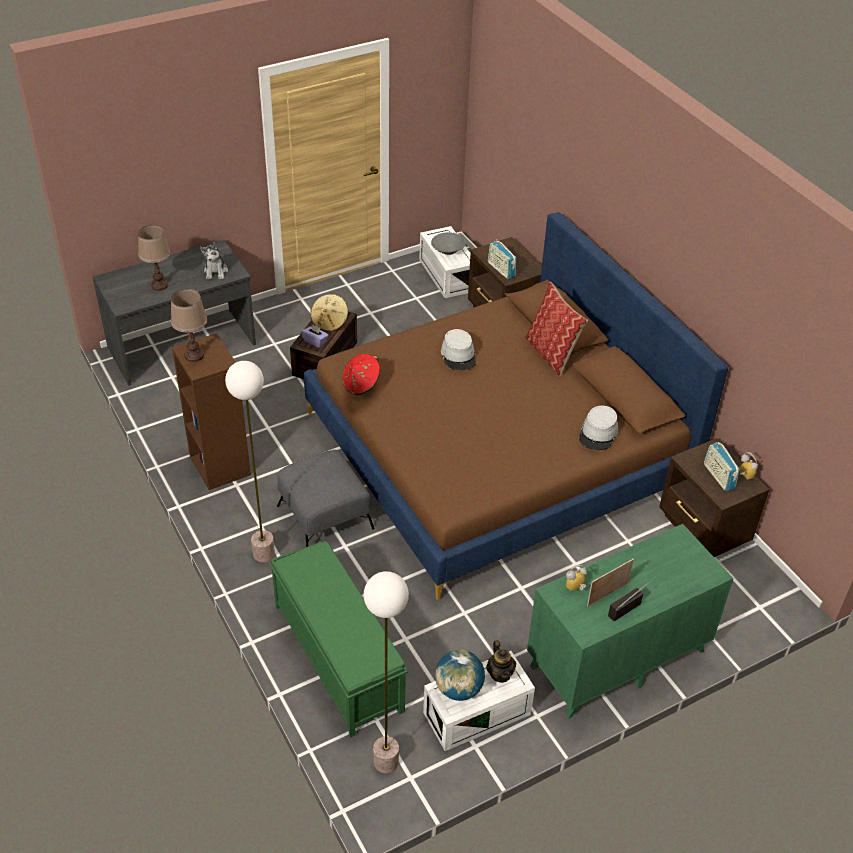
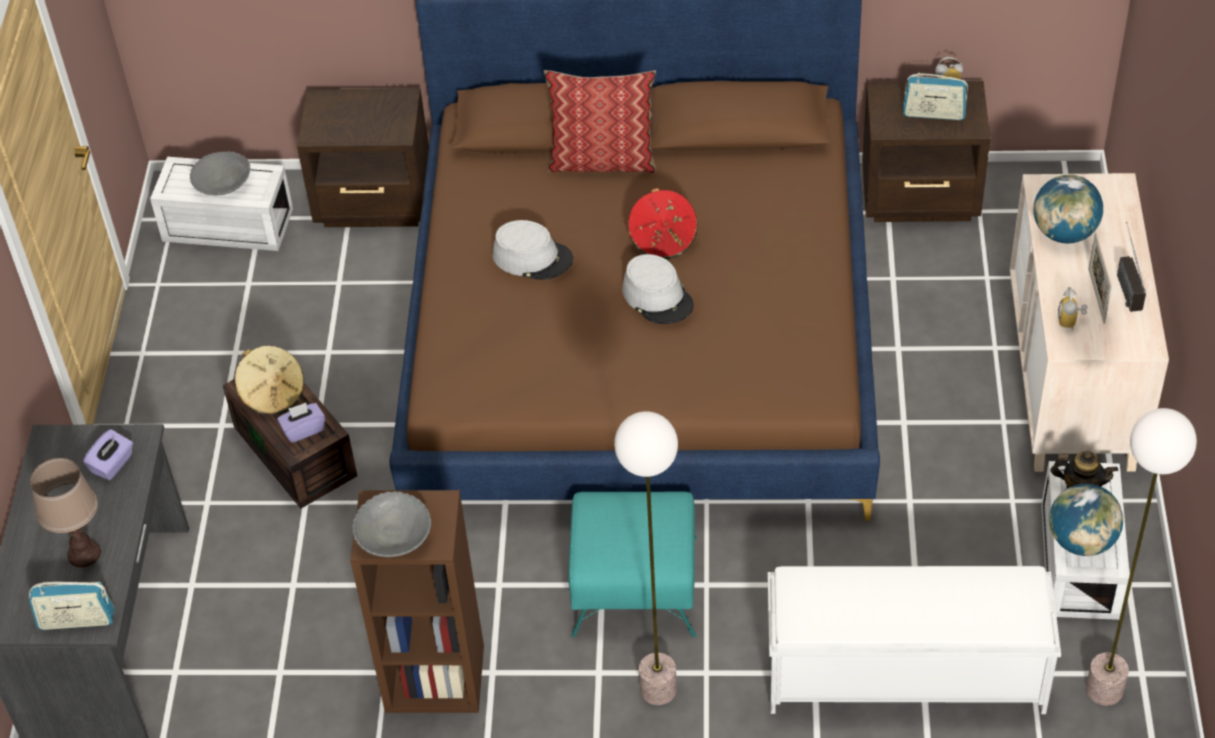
camera: 55 degrees left, 5 degrees up
brown table lamp [171,289,207,362] -> grey bowl [352,491,431,557]
plush toy [200,243,228,279] -> purple tissue box [83,429,133,480]
green bench [269,541,408,738] -> white bench [768,566,1061,714]
grey ottoman [277,450,375,547] -> turquoise ottoman [568,492,697,637]
red hat [342,354,380,395] -> red hat moved to [627,188,698,259]
radio [488,239,516,279] -> radio moved to [29,582,114,630]
green dresser [527,524,734,719] -> beige dresser [1010,173,1169,472]
grey hat [579,405,618,450] -> grey hat moved to [622,254,694,324]
none -> globe [1034,175,1103,243]

